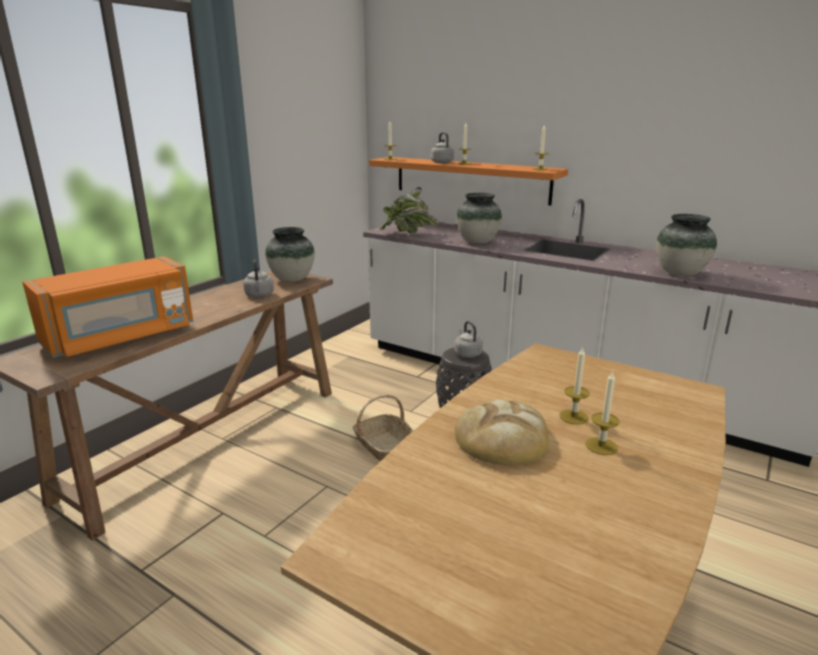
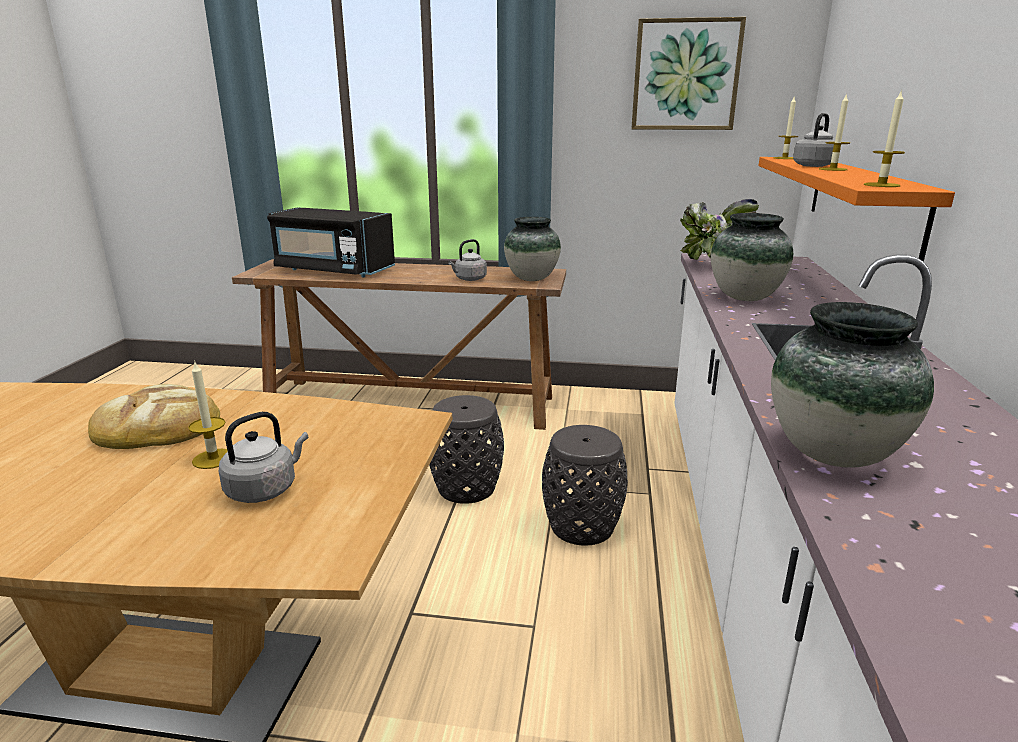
camera: 65 degrees right, 0 degrees up
orange microwave [22,256,193,358] -> black microwave [267,207,395,277]
basket [353,395,413,461] -> grey stool [429,395,504,504]
grey kettle [454,321,483,358] -> grey kettle moved to [219,412,308,503]
candle [586,370,620,455] -> none
none -> picture [631,17,746,130]

